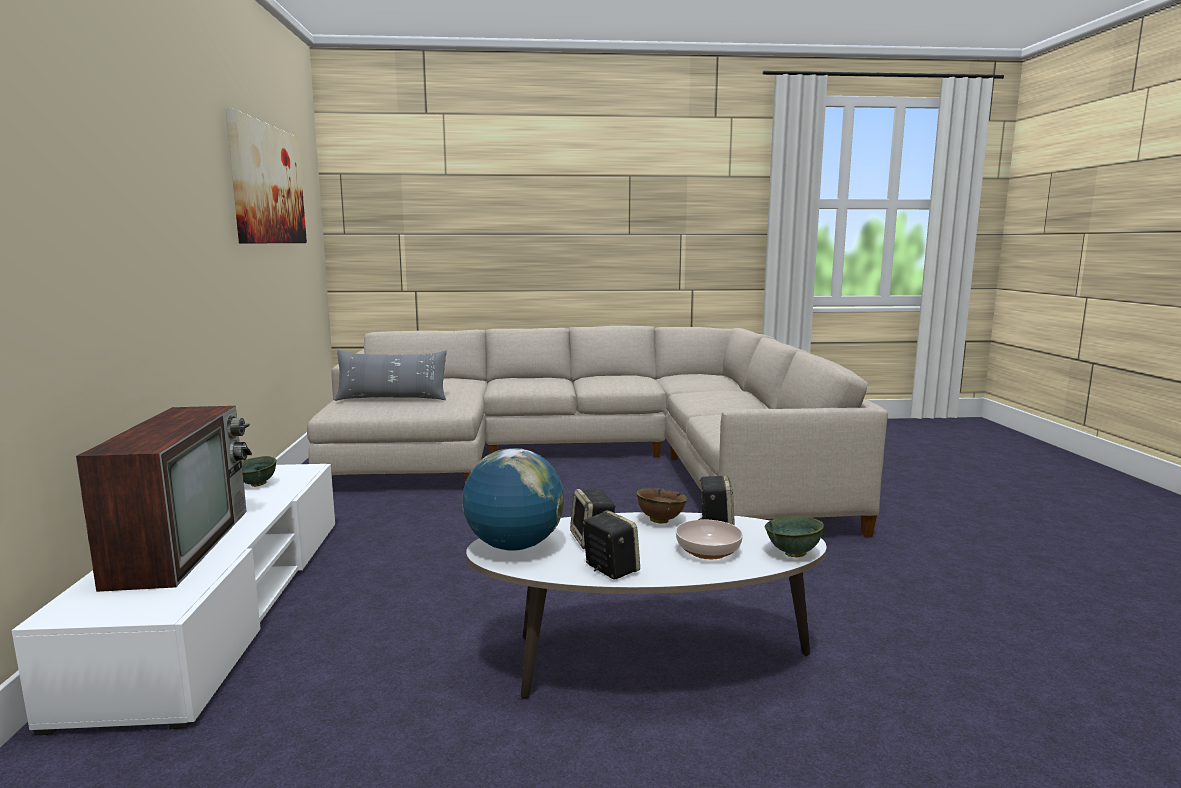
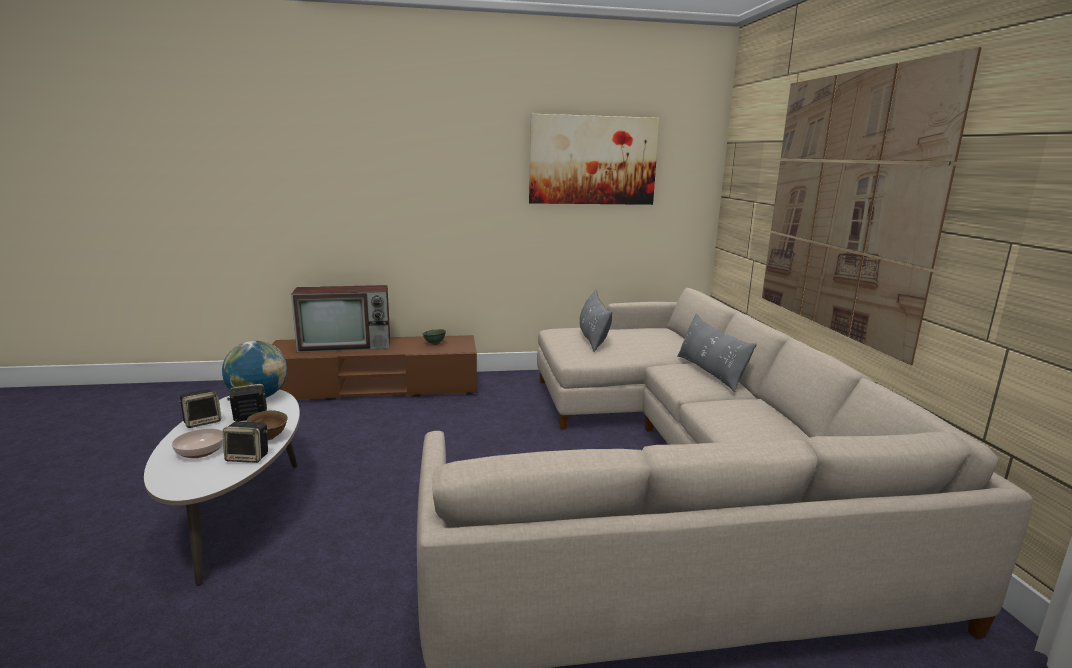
camera: 85 degrees right, 5 degrees up
white tv stand [12,464,335,735] -> brown tv stand [272,335,477,400]
green bowl [765,516,824,557] -> none
none -> grey pillow [677,314,757,392]
none -> picture [762,47,982,365]

